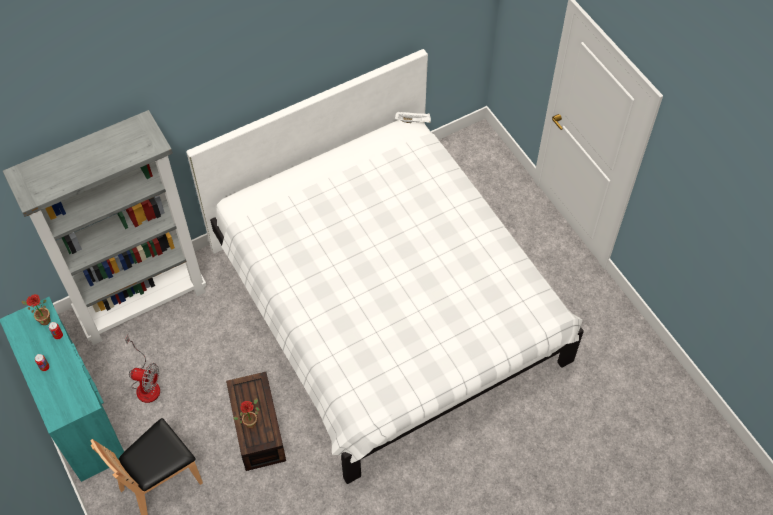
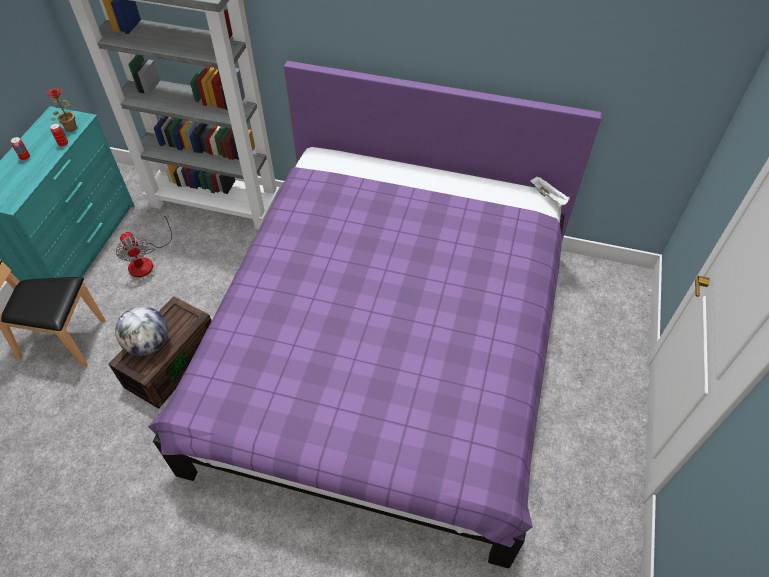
camera: 45 degrees right, 5 degrees down
white bed [186,49,584,484] -> purple bed [148,61,602,568]
potted plant [233,398,260,429] -> globe [115,306,168,356]

